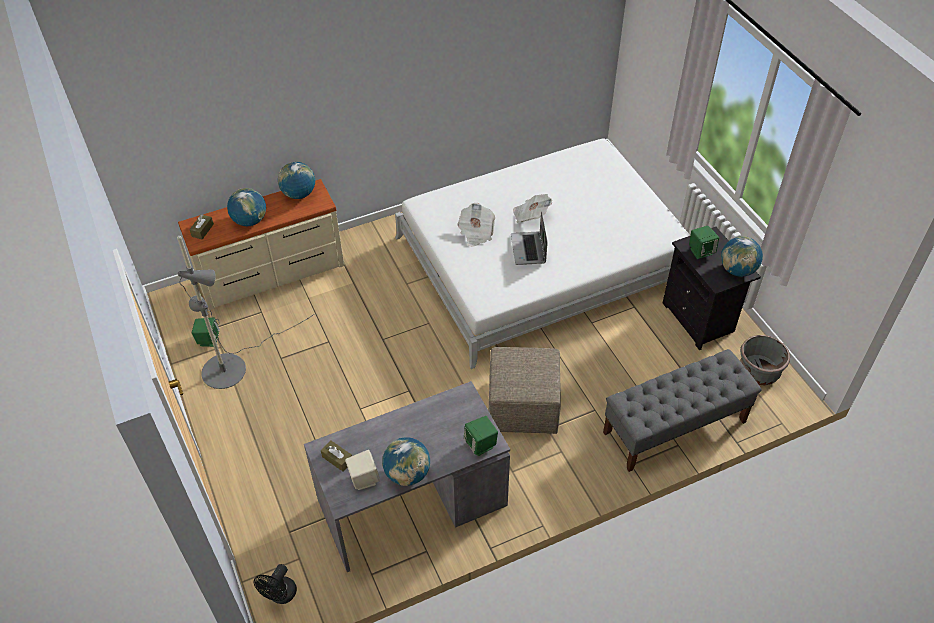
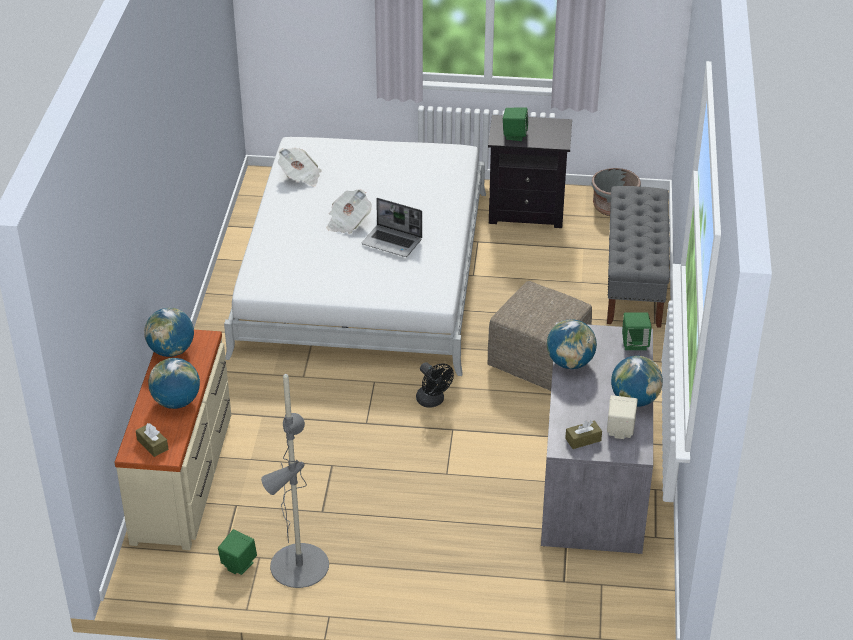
camera: 60 degrees left, 10 degrees down
black fan [254,564,297,604] -> black fan moved to [416,362,454,407]
newspaper [458,203,495,247] -> newspaper moved to [278,148,322,186]
globe [721,236,763,277] -> globe moved to [547,319,597,369]

